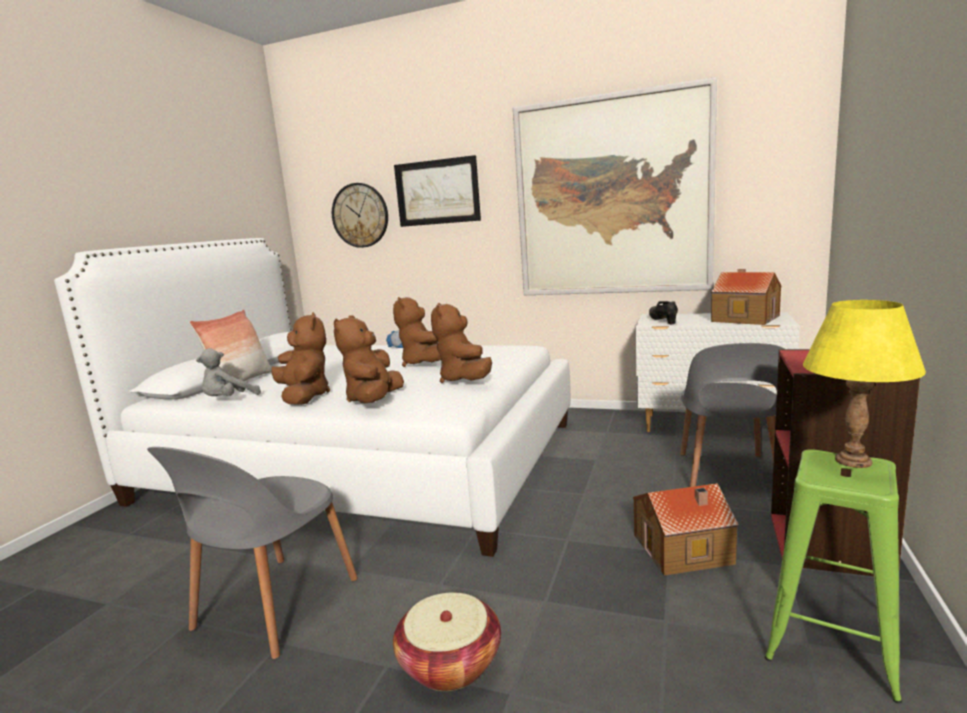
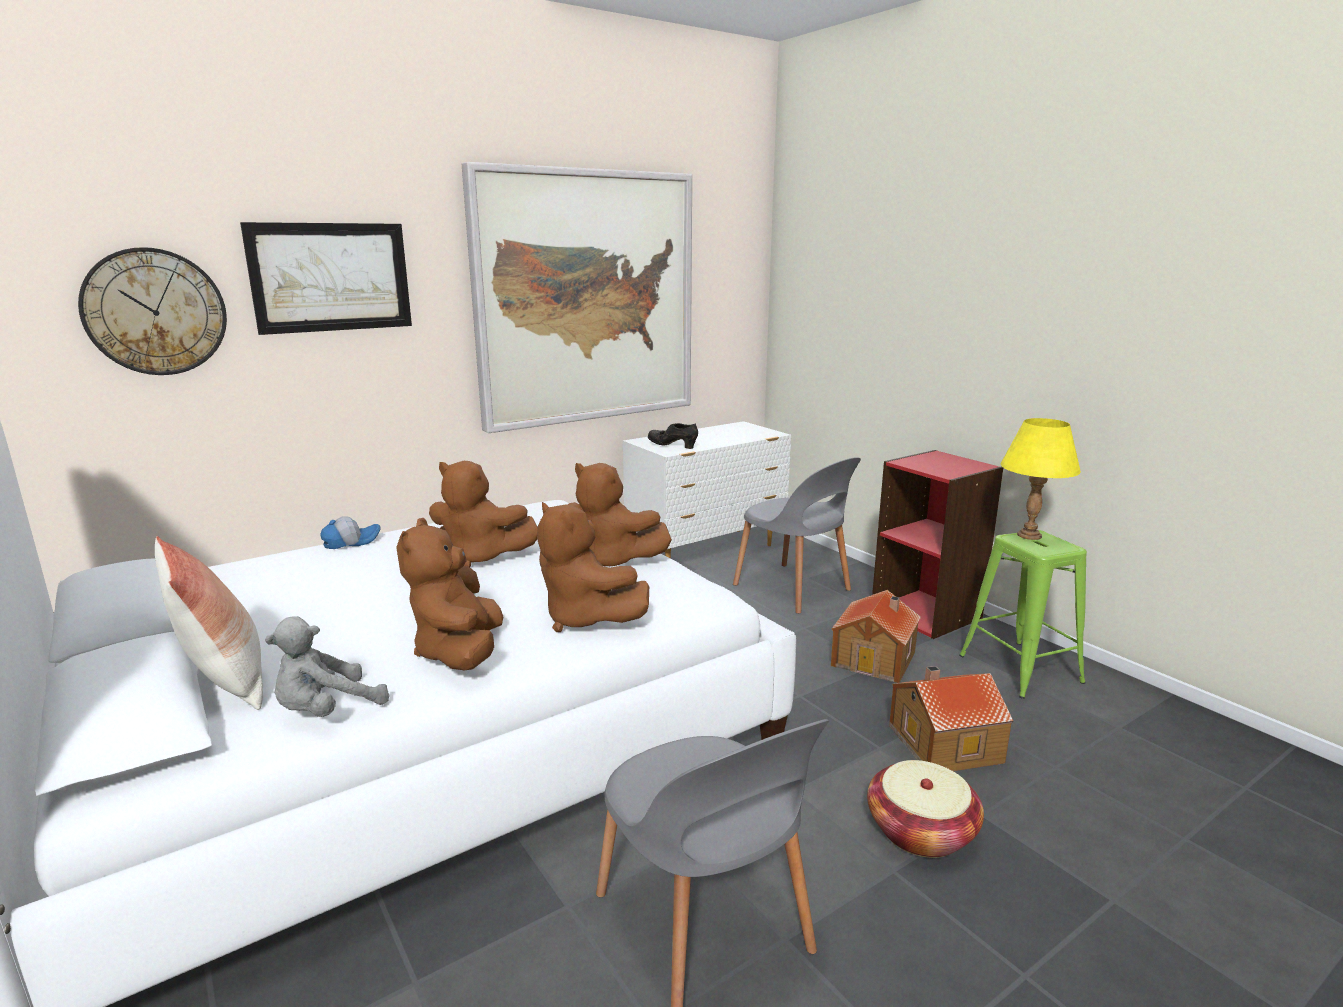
camera: 55 degrees left, 5 degrees up
grey plush toy [196,348,261,396] -> grey plush toy turned 60 degrees clockwise [265,616,389,717]
brown plush toy [272,312,330,405] -> brown plush toy turned 105 degrees counterclockwise [396,518,503,670]
toy house [711,269,781,325] -> toy house moved to [889,666,1013,771]

